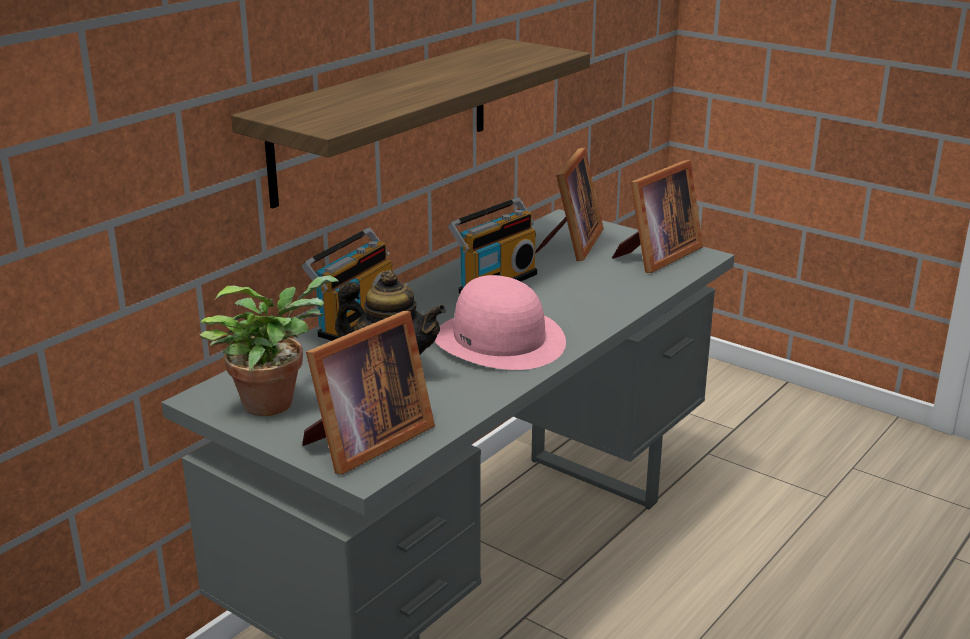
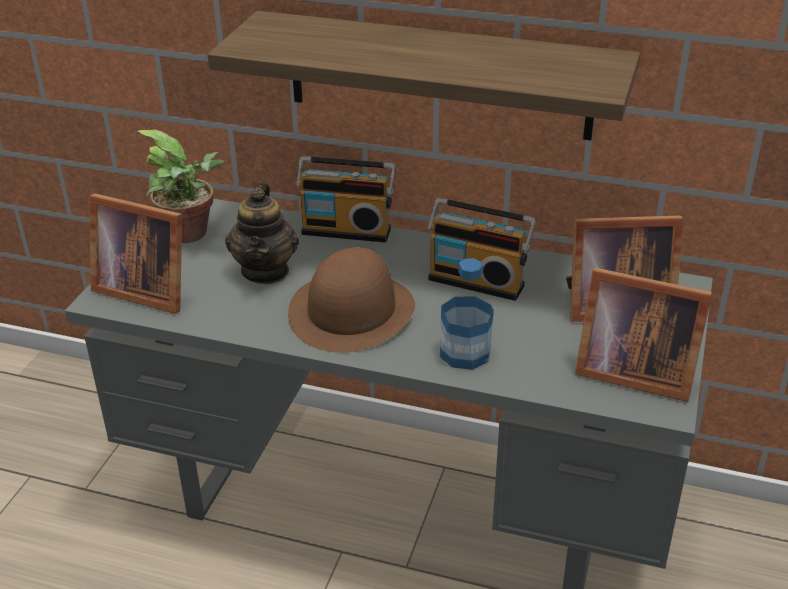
camera: 70 degrees right, 10 degrees up
pink hat [435,275,566,370] -> brown hat [288,247,415,353]
none -> bottle [440,258,494,370]

